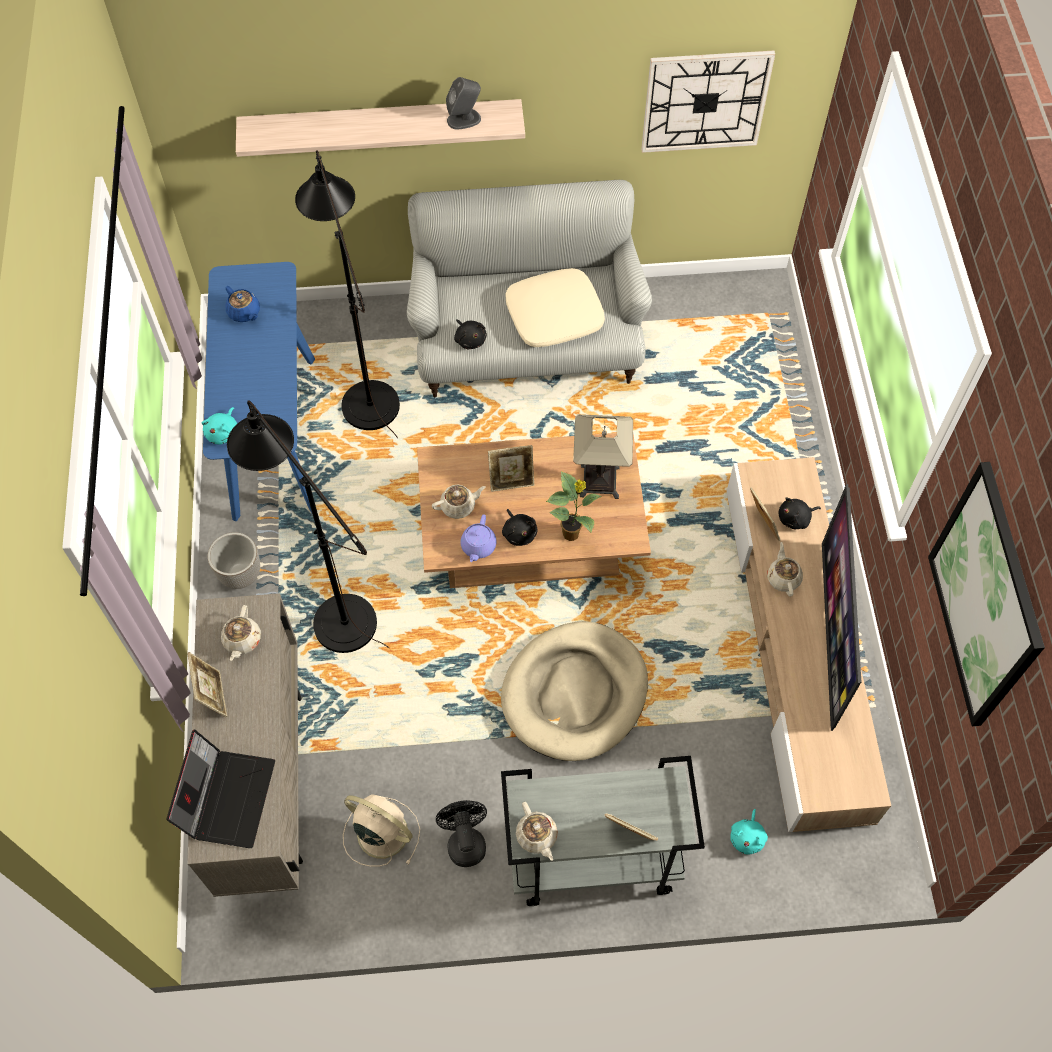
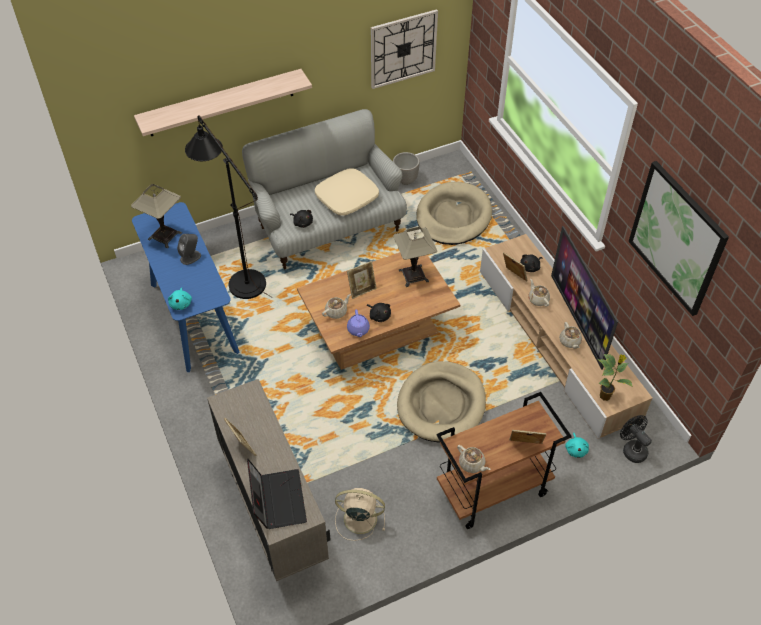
camera: 20 degrees left, 10 degrees down
planter [208,532,260,589] -> planter moved to [393,152,420,185]
beige teapot [221,605,261,661] -> beige teapot moved to [559,322,582,349]
blue teapot [226,286,260,322] -> table lamp [131,184,182,248]
black floor lamp [227,401,389,653] -> none
black fan [436,800,487,867] -> black fan moved to [620,415,652,463]
grey speaker [446,77,481,129] -> grey speaker moved to [177,234,201,265]
grey cart [501,756,705,906] -> brown cart [437,392,572,529]
potted plant [546,471,602,541] -> potted plant moved to [598,354,633,401]
none -> beige dog bed [416,182,492,245]

